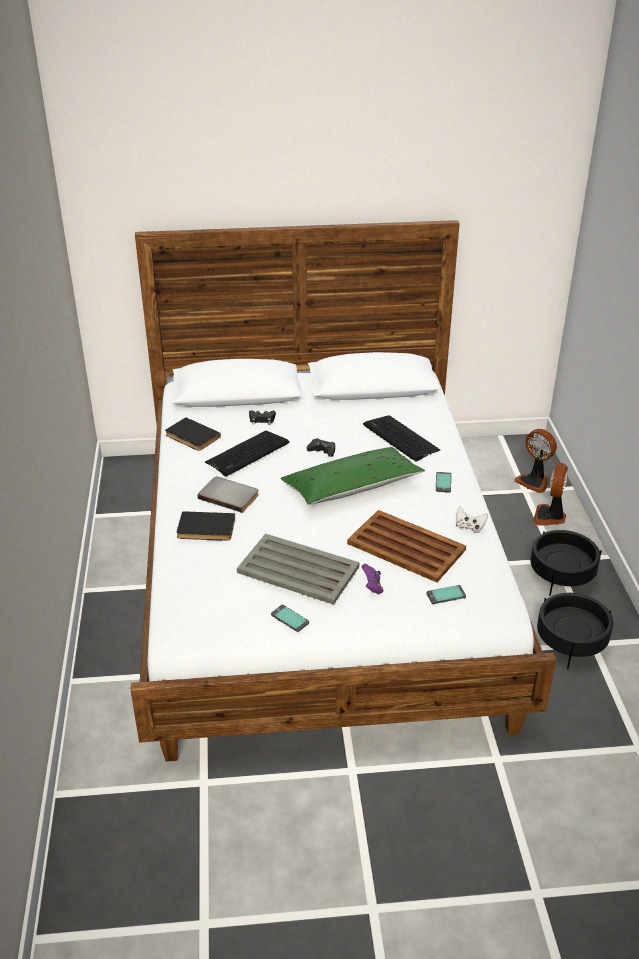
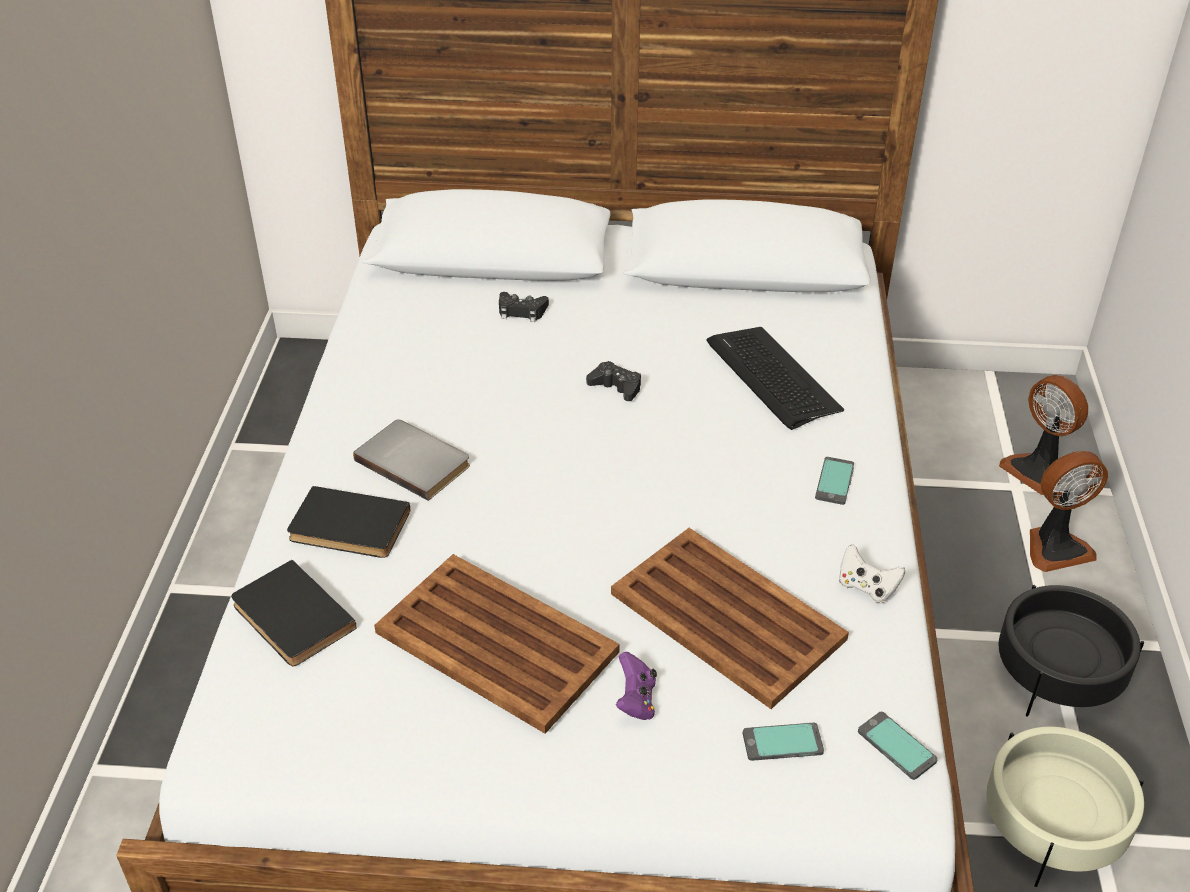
camera: 10 degrees right, 5 degrees up
black book [165,417,221,451] -> black book moved to [231,560,356,666]
keyboard [205,431,289,476] -> none
grey tray [237,533,359,604] -> brown tray [374,554,620,734]
phone [271,605,309,632] -> phone moved to [858,712,938,780]
green pillow [280,447,425,505] -> none
fan [533,463,568,526] -> fan turned 135 degrees counterclockwise [1030,451,1108,572]
black planter [537,593,613,669] -> beige planter [986,727,1144,887]

